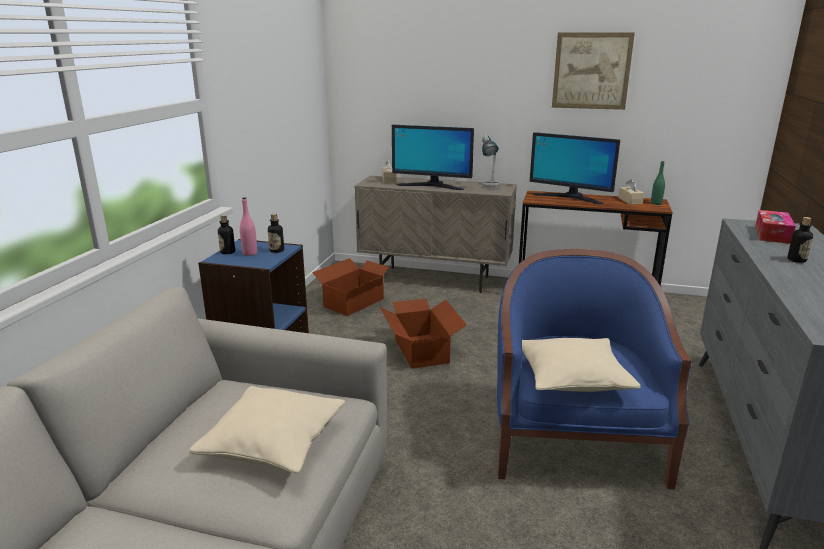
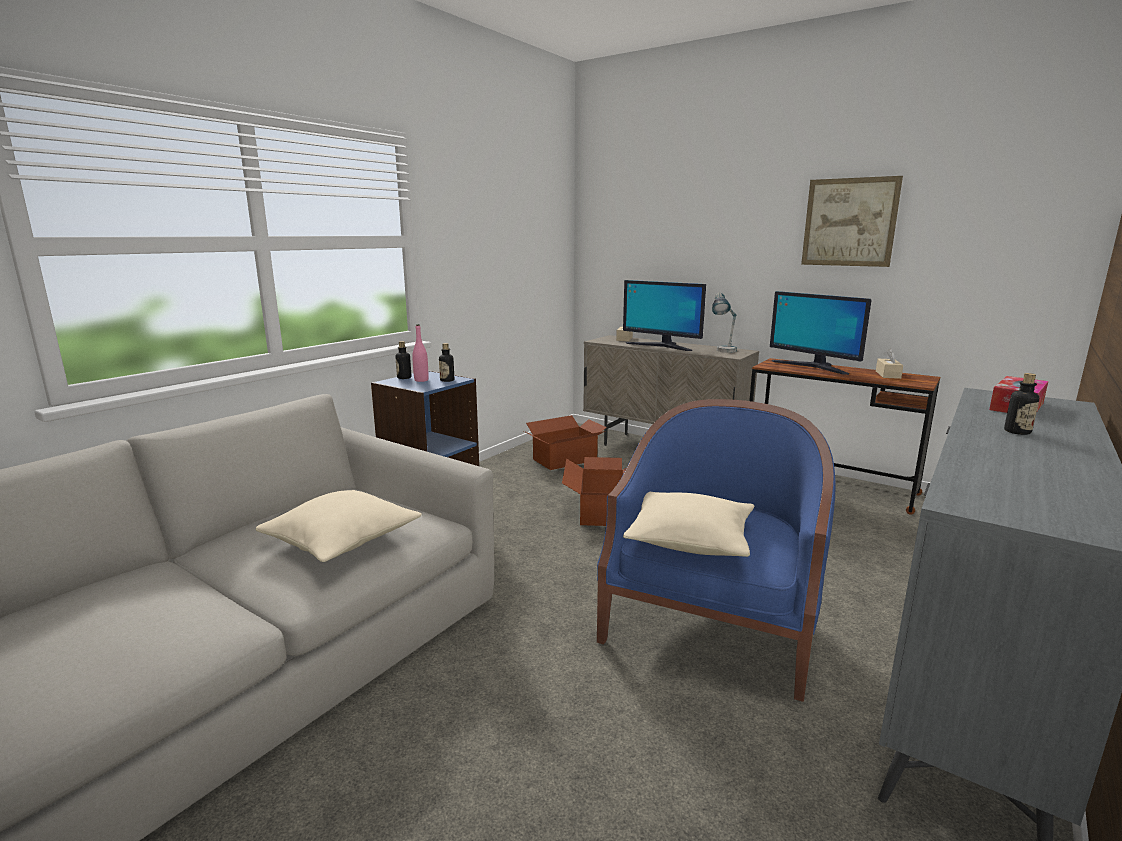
camera: 20 degrees right, 5 degrees down
green bottle [651,161,665,205] -> none

